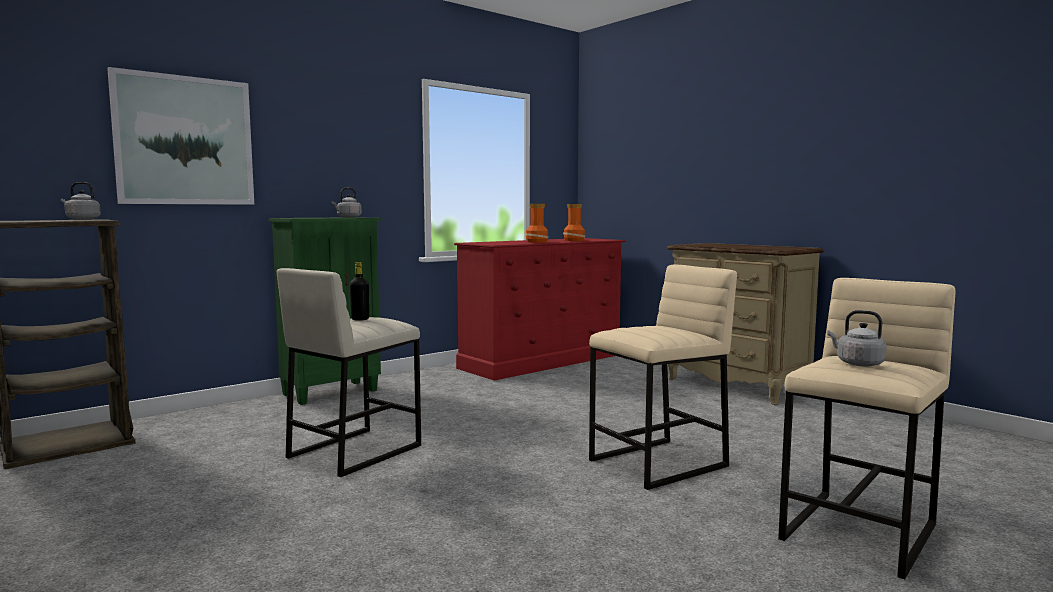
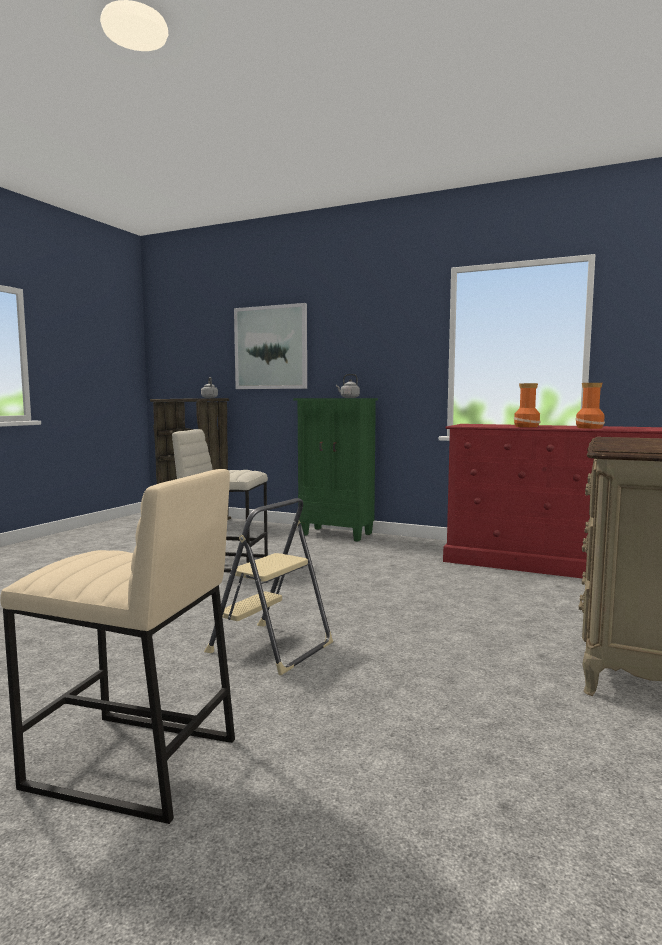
camera: 65 degrees right, 0 degrees up
black bottle [350,262,369,321] -> none
beige stool [589,265,737,490] -> beige step ladder [204,498,333,675]
grey kettle [827,310,887,367] -> none

